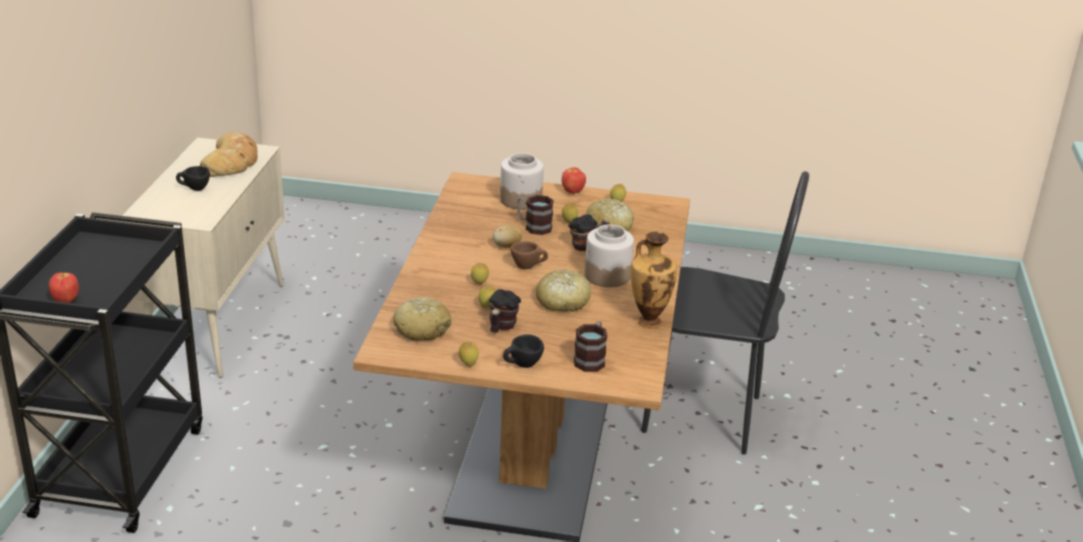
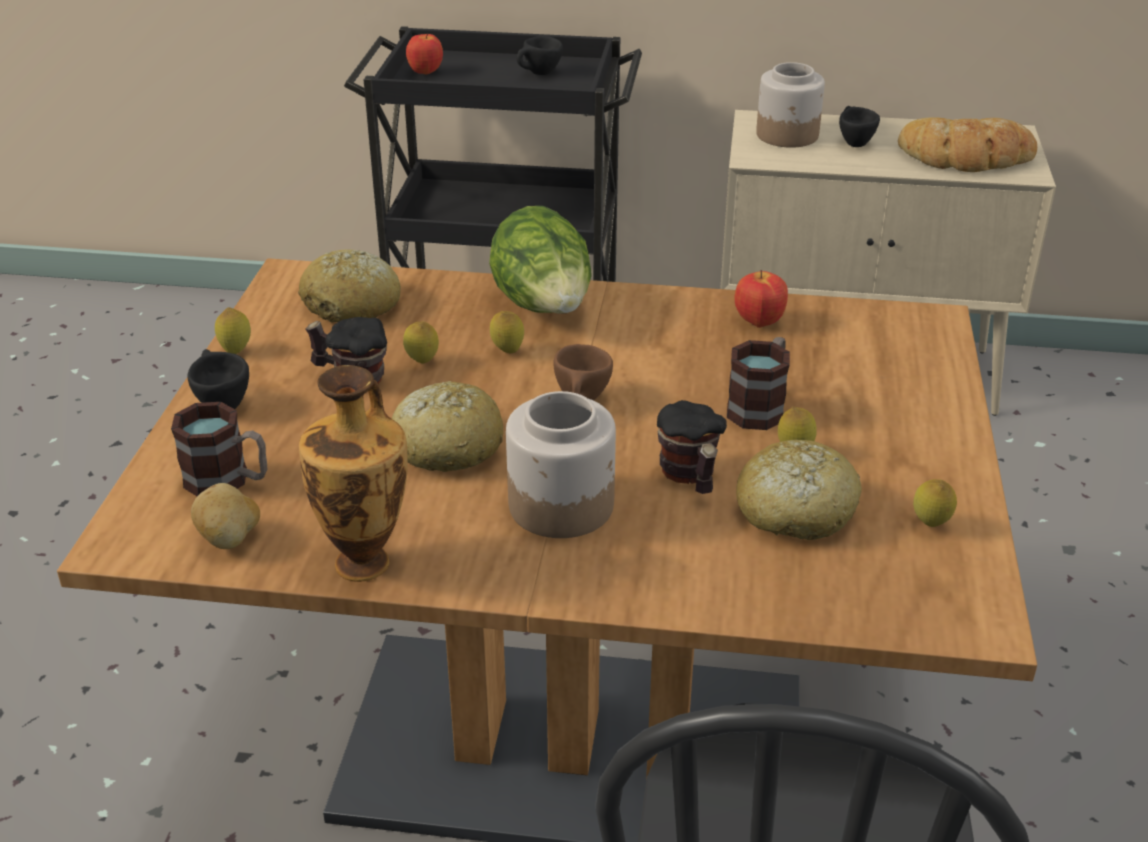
camera: 90 degrees right, 5 degrees up
potato [493,225,522,248] -> potato moved to [191,483,260,549]
jar [500,153,544,210] -> jar moved to [756,62,825,148]
apple [562,167,586,194] -> apple moved to [734,270,788,328]
none -> lettuce [489,206,591,313]
none -> black cup [517,36,563,75]

